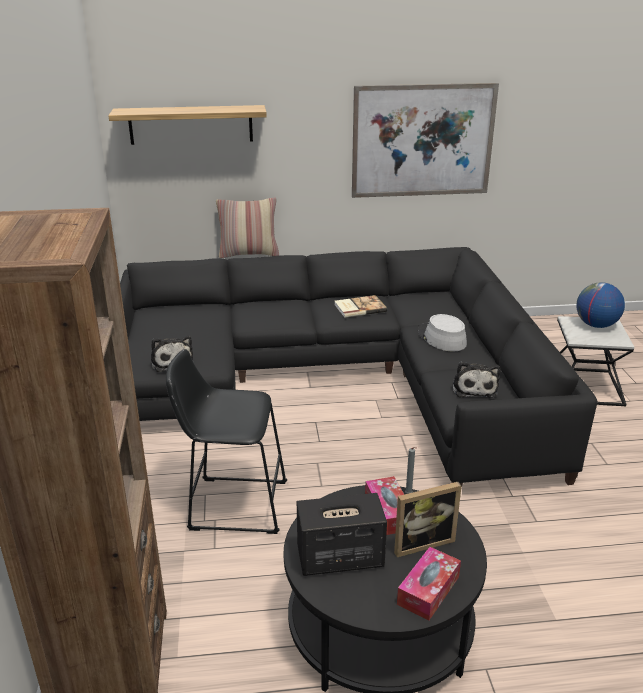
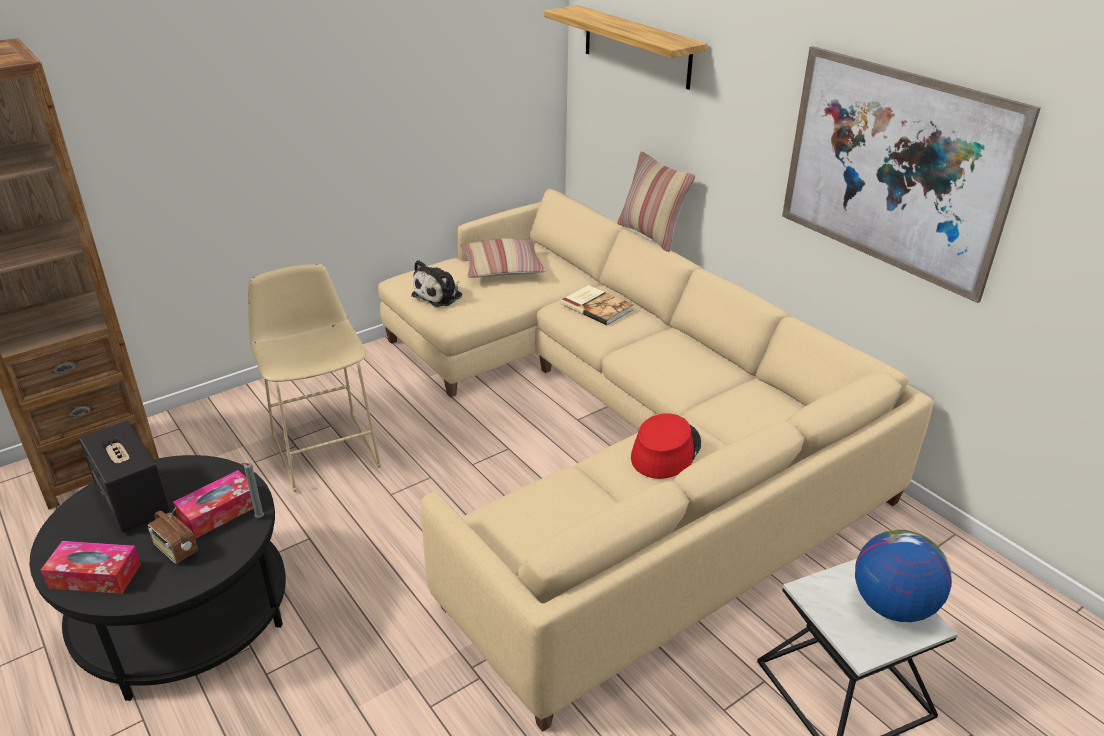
camera: 60 degrees right, 5 degrees up
black sofa [120,247,597,488] -> beige sofa [378,189,934,732]
black stool [166,349,287,534] -> beige stool [248,264,381,492]
book [335,295,387,318] -> book moved to [561,285,633,325]
picture frame [394,482,461,557] -> radio [148,507,198,564]
grey hat [418,314,467,352] -> red hat [631,413,701,479]
plush toy [453,362,500,398] -> none
none -> pillow [460,238,546,278]

